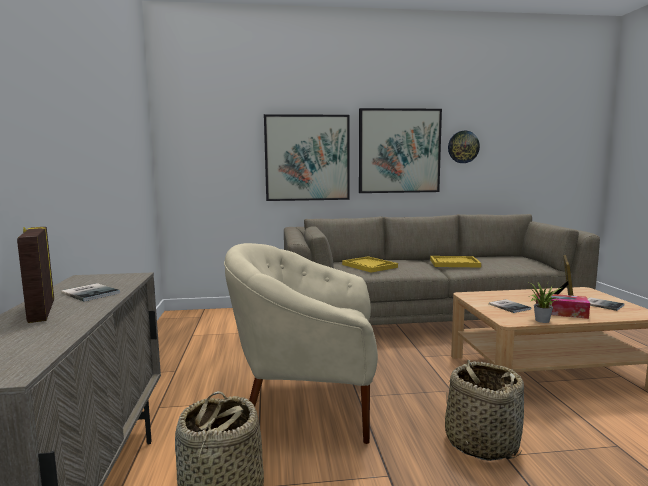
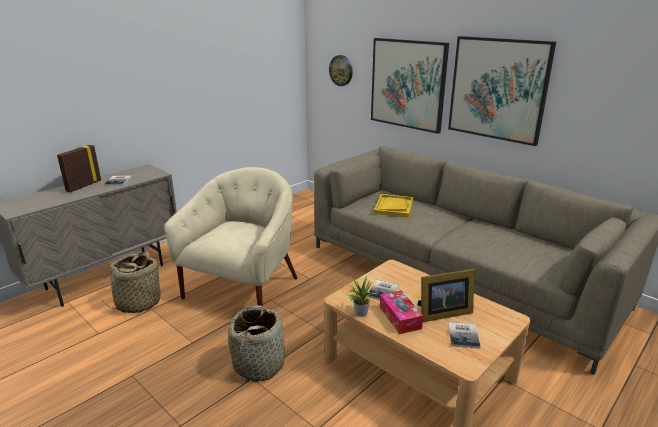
camera: 50 degrees right, 15 degrees up
beige armchair [224,243,378,444] -> beige armchair turned 60 degrees clockwise [164,167,298,308]
yellow tray [430,256,481,267] -> none
wall clock [448,131,480,163] -> wall clock moved to [329,55,353,86]

